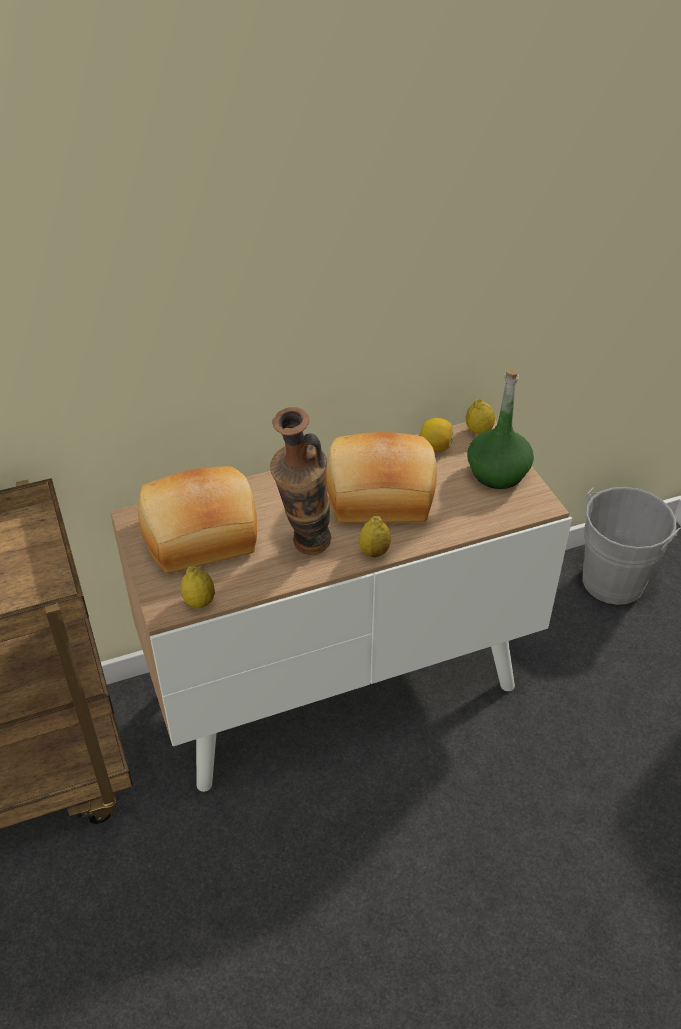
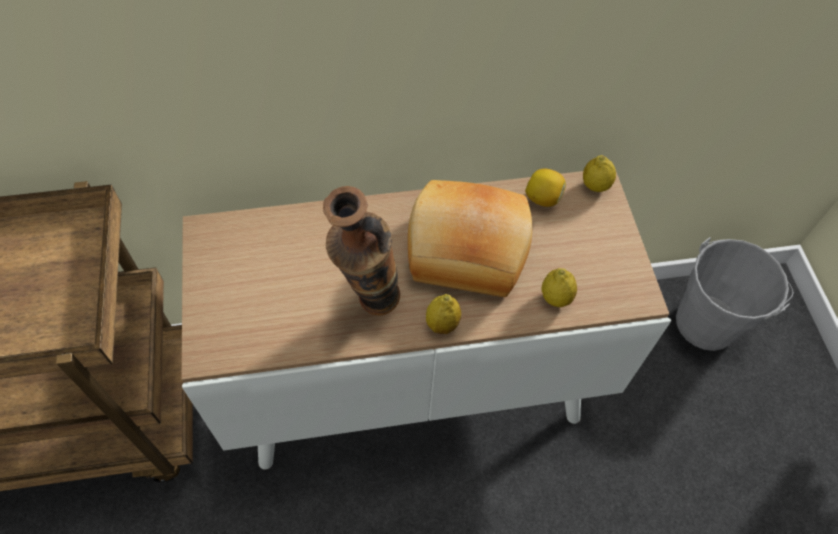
camera: 10 degrees right, 15 degrees up
bread [138,466,257,574] -> none
lemon [180,566,215,608] -> lemon moved to [541,268,577,307]
green bottle [467,369,534,489] -> none

